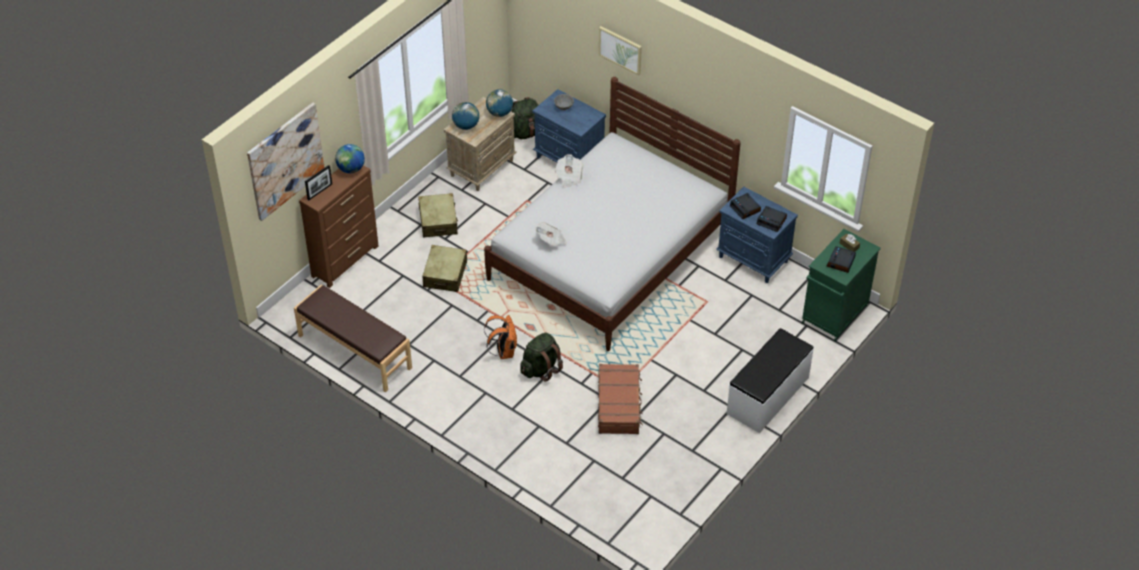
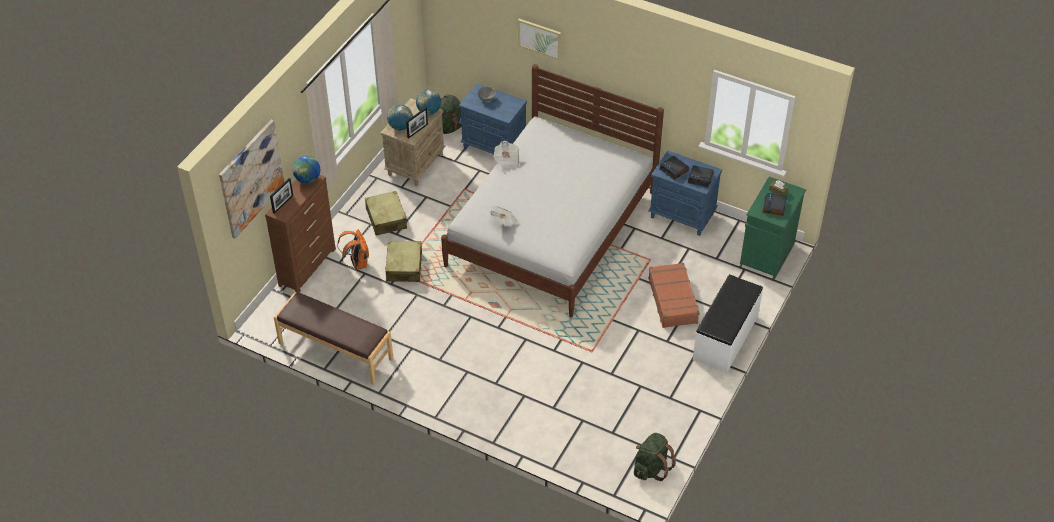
camera: 10 degrees left, 0 degrees up
orange backpack [484,315,517,359] -> orange backpack moved to [337,230,369,270]
green backpack [520,333,563,382] -> green backpack moved to [634,433,676,481]
brown suitcase [598,364,643,434] -> brown suitcase moved to [648,263,700,328]
none -> picture frame [406,107,428,139]

